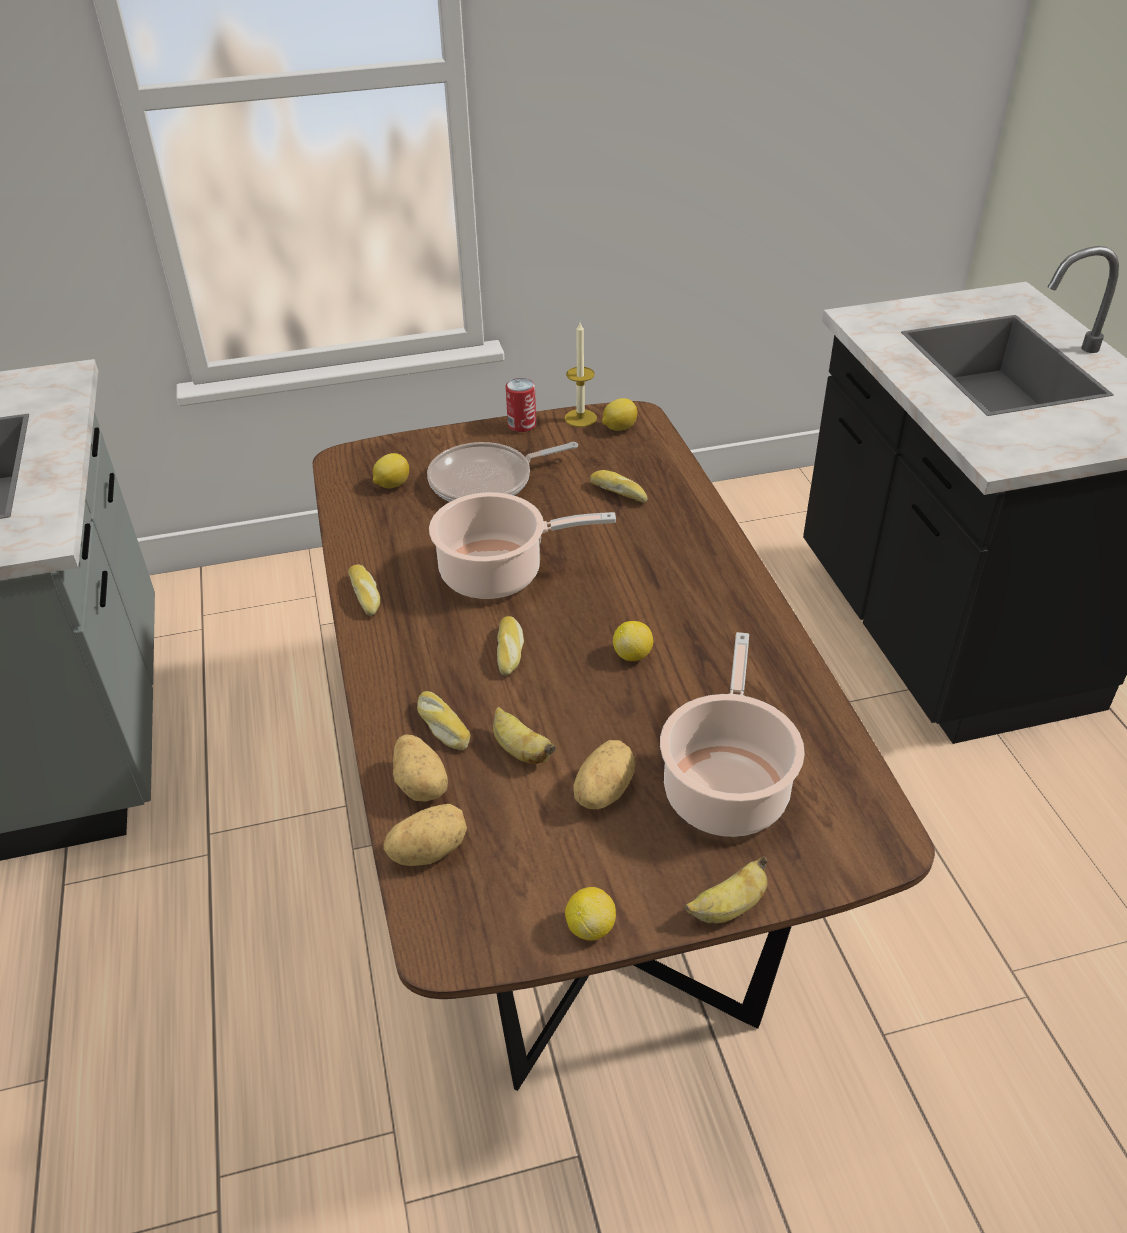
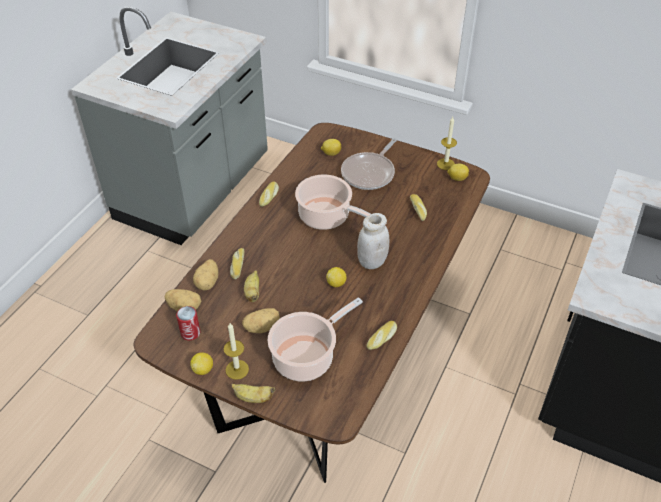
camera: 40 degrees right, 5 degrees up
frying pan [427,442,578,502] -> frying pan turned 75 degrees counterclockwise [341,138,397,190]
bread [497,616,524,676] -> bread moved to [366,321,397,350]
can [506,378,536,432] -> can moved to [176,306,200,340]
none -> candle [224,323,249,380]
none -> white jar [357,213,389,269]

